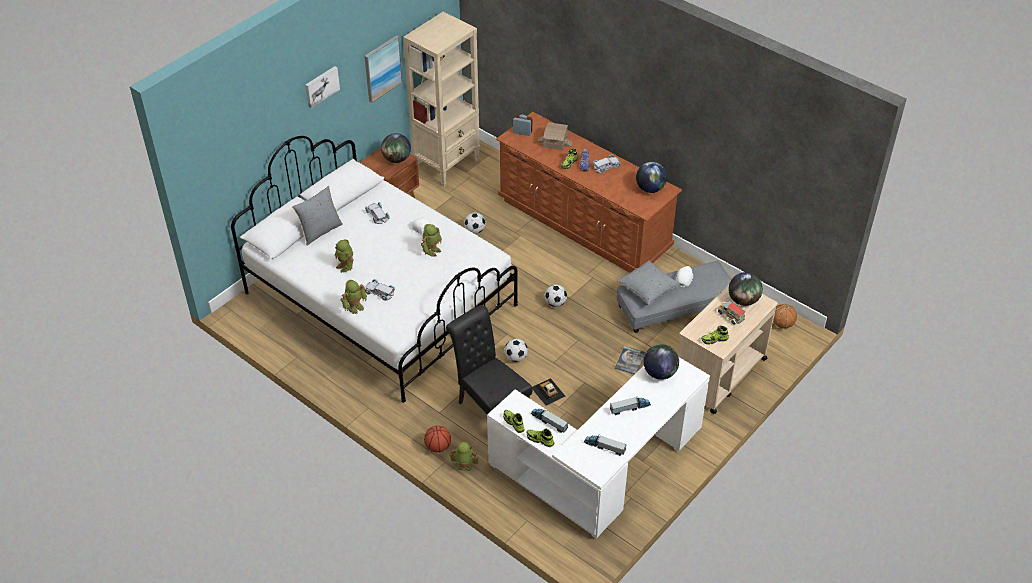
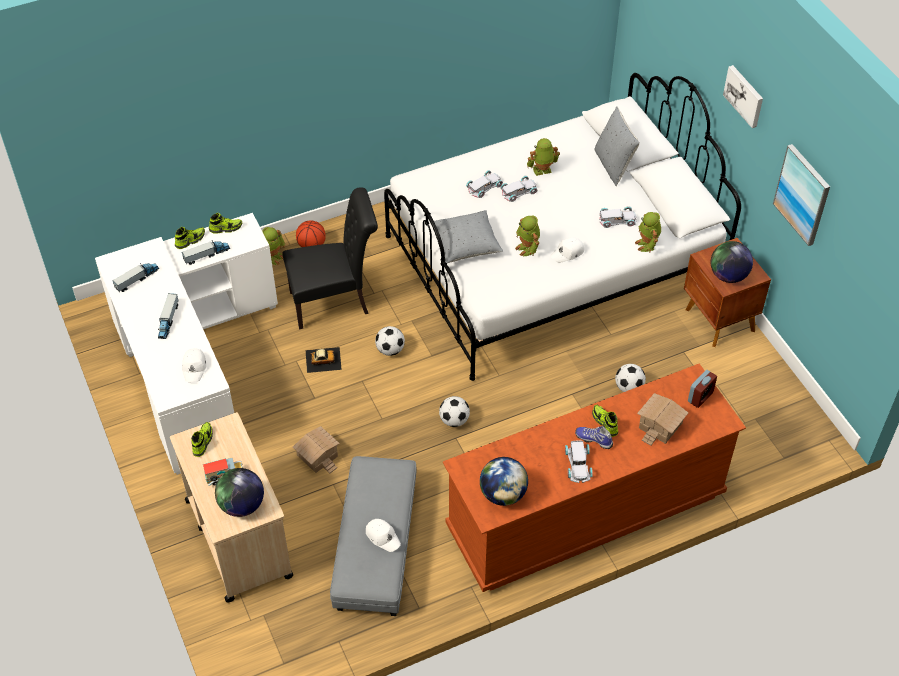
camera: 115 degrees right, 5 degrees up
toy robot [341,280,367,314] -> toy robot moved to [635,212,661,253]
beige bookcase [403,12,480,186] -> none
book [615,346,646,375] -> toy house [293,426,339,473]
grey pillow [617,260,681,305] -> grey pillow moved to [434,210,503,263]
globe [644,344,679,380] -> white cap [182,349,206,382]
basketball [773,304,797,329] -> none
none -> white toy car [500,176,537,202]

